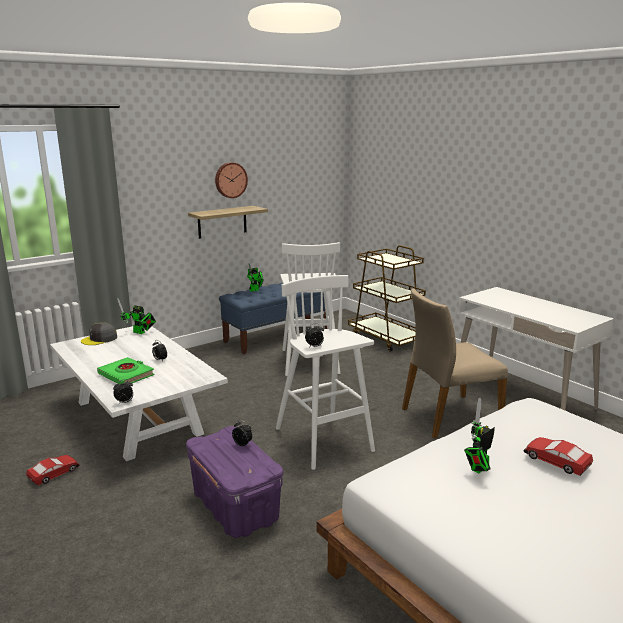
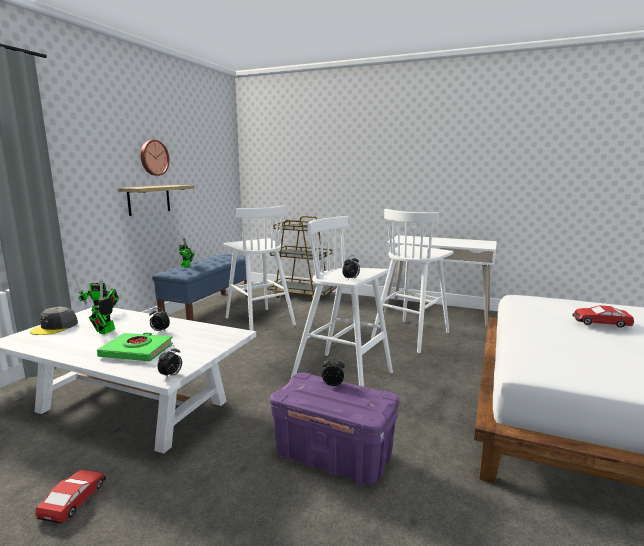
camera: 30 degrees left, 5 degrees down
beige chair [402,288,508,438] -> white stool [371,209,453,353]
toy robot [464,398,495,474] -> toy robot moved to [89,279,115,334]

